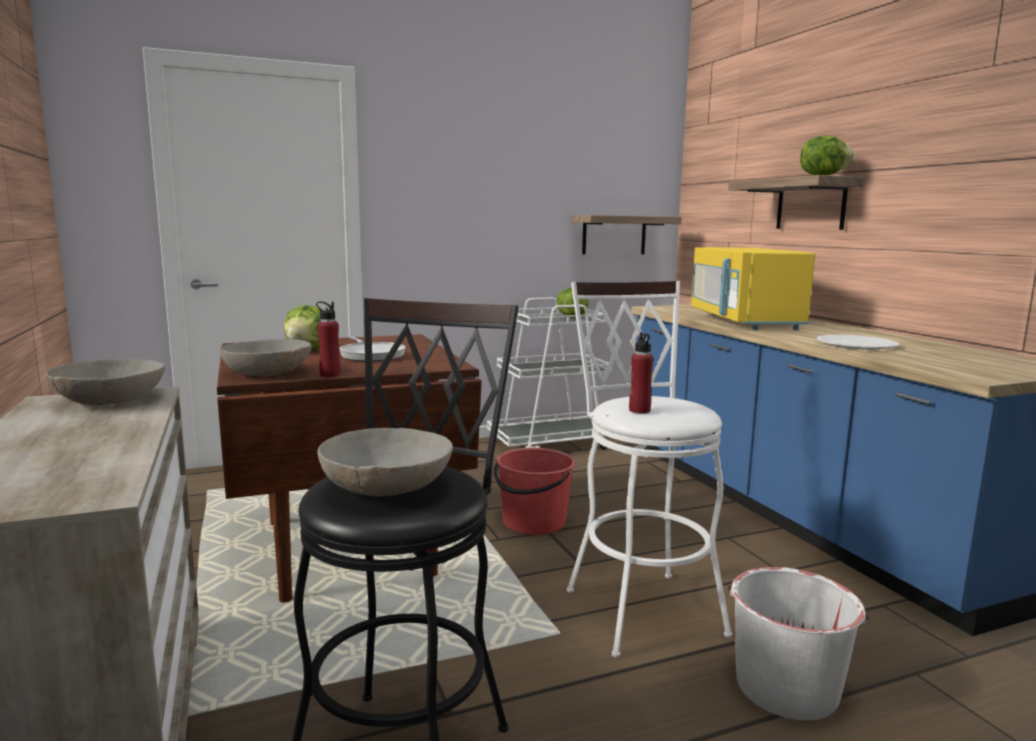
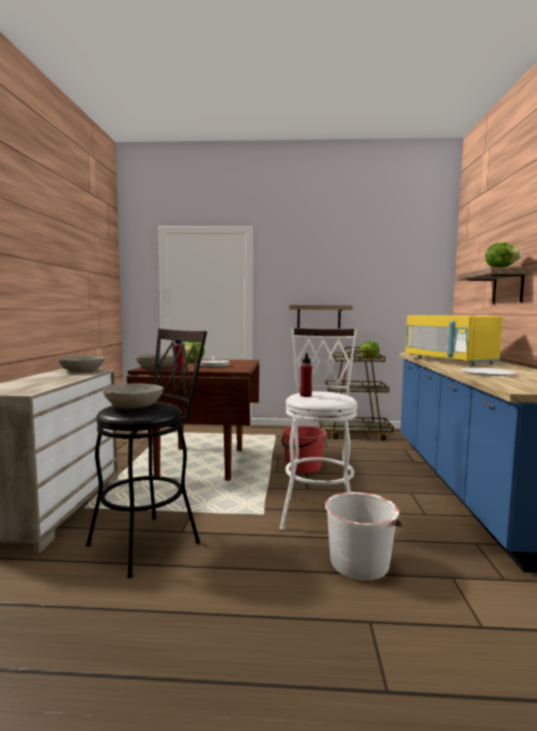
camera: 25 degrees right, 5 degrees down
white cart [487,297,612,450] -> brown cart [319,347,394,441]
shelf [570,215,682,255] -> shelf moved to [289,305,353,328]
yellow microwave [691,247,815,330] -> yellow microwave turned 45 degrees counterclockwise [405,315,503,366]

